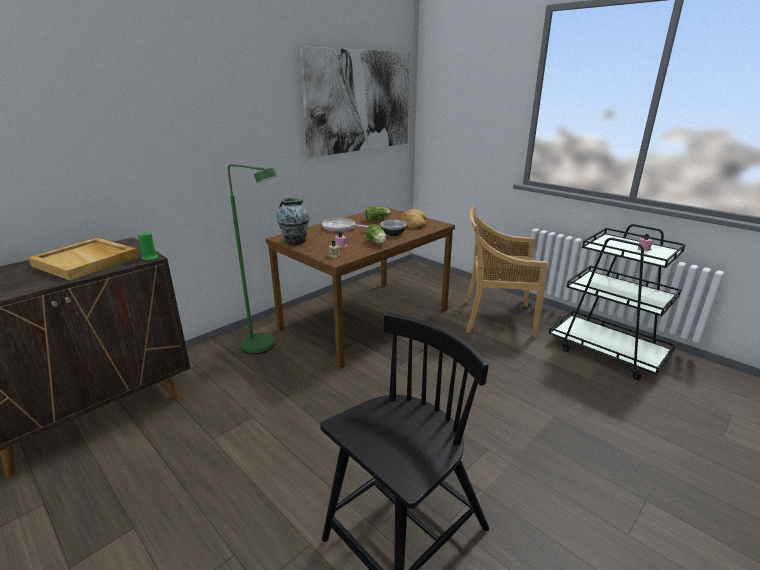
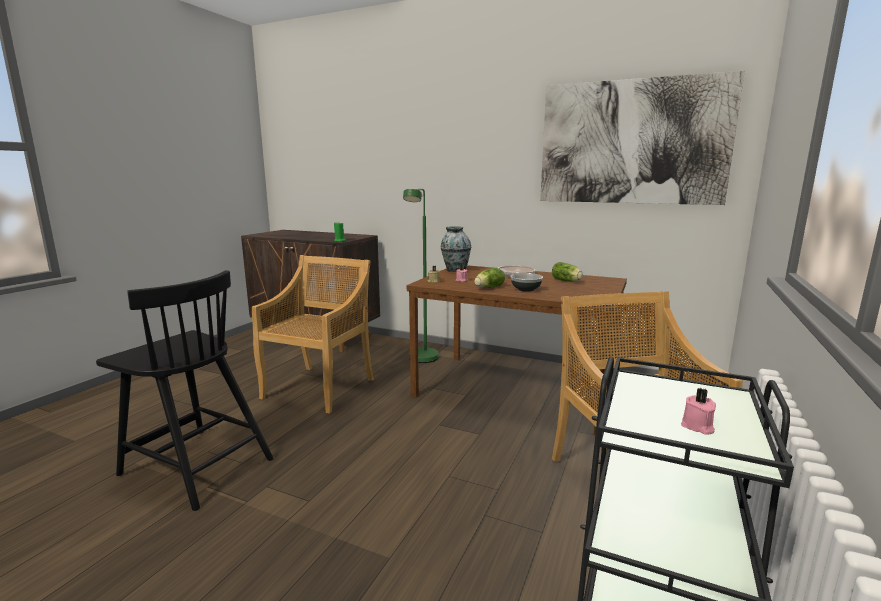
camera: 70 degrees right, 10 degrees down
beige tray [28,238,138,280] -> none
bread [401,209,426,228] -> none
none -> beige chair [252,255,374,414]

